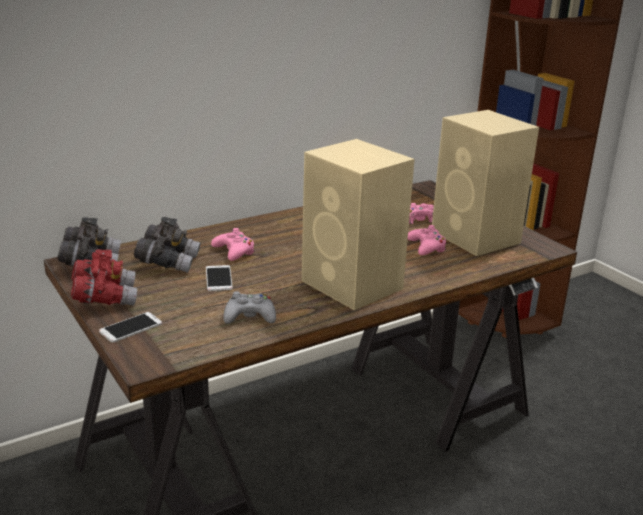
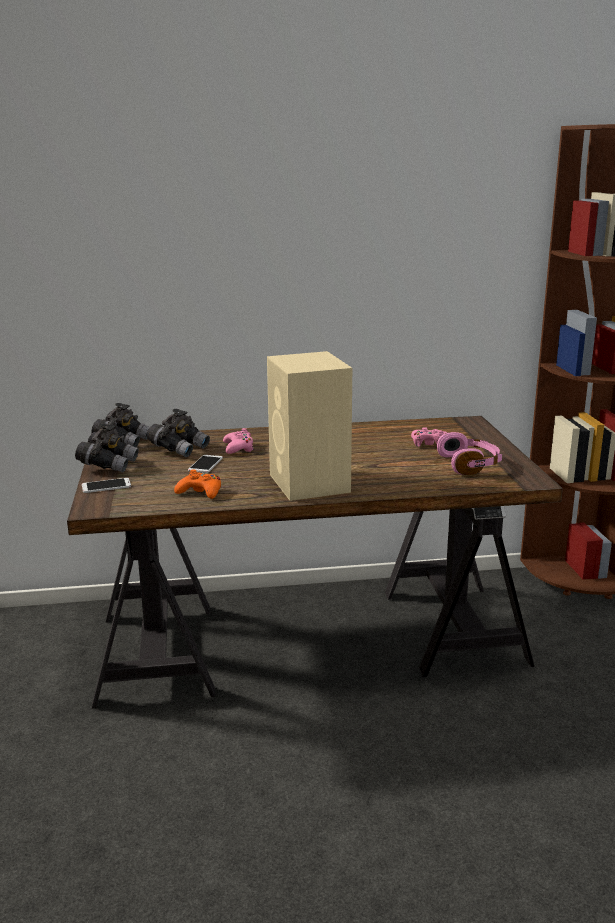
camera: 25 degrees right, 5 degrees down
red binoculars [71,249,137,306] -> grey binoculars [75,423,139,473]
grey game controller [223,291,276,324] -> orange game controller [174,469,221,499]
pink game controller [408,225,446,255] -> none
beige speaker [432,110,539,256] -> pink headphones [437,432,502,475]

